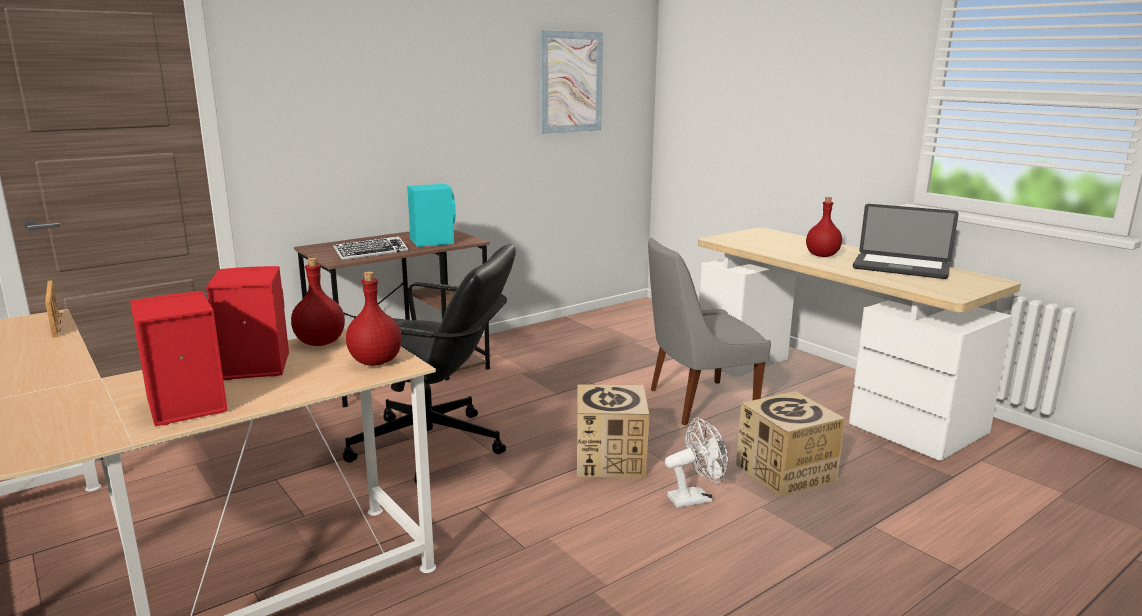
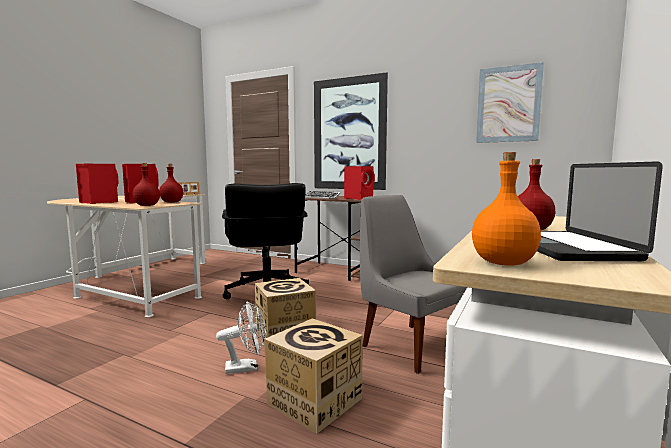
camera: 65 degrees right, 10 degrees down
turquoise speaker [407,184,456,247] -> red speaker [344,166,375,200]
white fan [665,417,728,508] -> white fan turned 60 degrees counterclockwise [216,301,266,374]
none -> picture [314,73,388,190]
none -> orange bottle [472,152,541,265]

